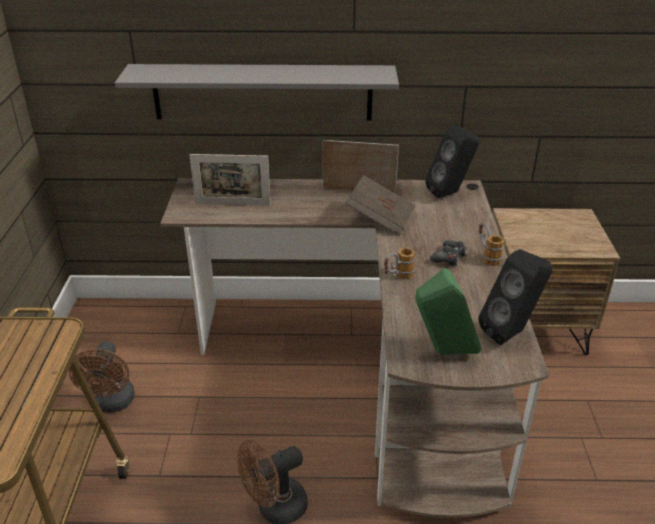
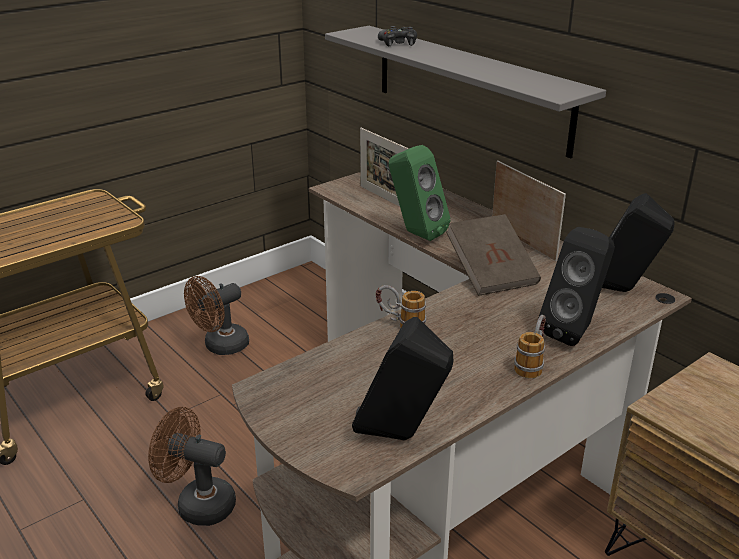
camera: 50 degrees right, 5 degrees down
green speaker [415,268,481,355] -> green speaker moved to [389,145,451,241]
black game controller [430,240,466,266] -> black game controller moved to [378,26,417,46]
none -> black speaker [539,227,615,346]

